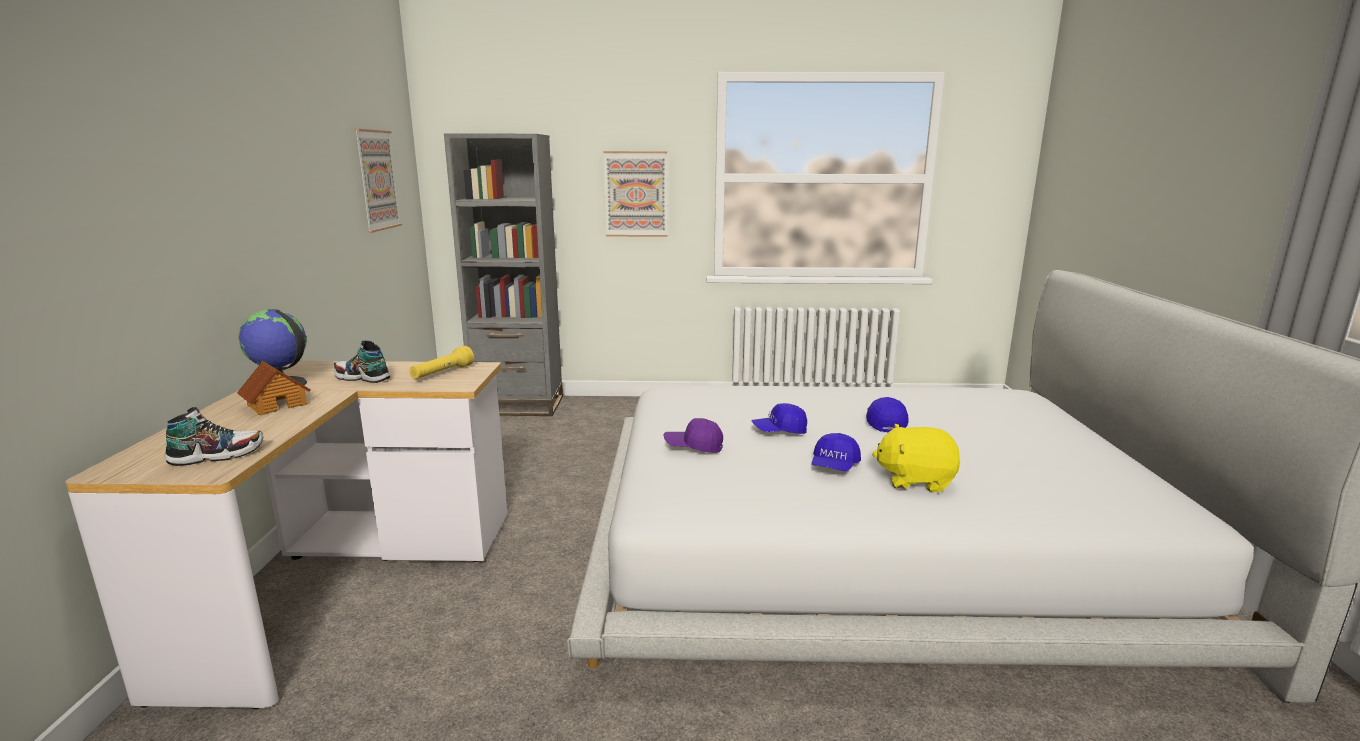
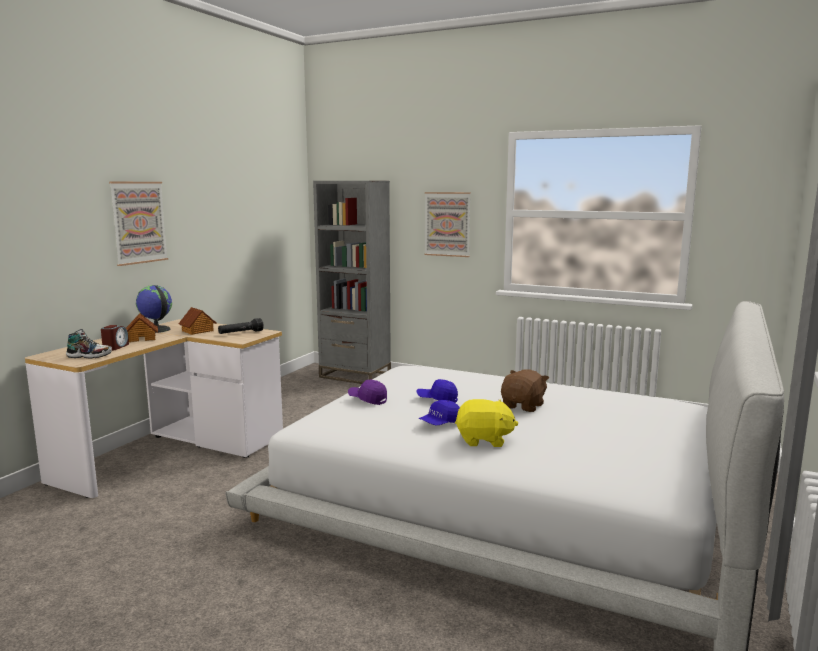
camera: 25 degrees right, 5 degrees down
shoe [334,341,390,383] -> toy house [178,307,216,335]
picture [354,129,402,233] -> picture moved to [109,182,168,266]
yellow flashlight [410,346,474,379] -> black flashlight [218,318,264,334]
blue cap [866,397,909,432] -> brown plush toy [501,369,549,412]
yellow plush toy [872,424,960,492] -> yellow plush toy turned 150 degrees clockwise [455,399,519,447]
none -> alarm clock [101,325,129,351]

